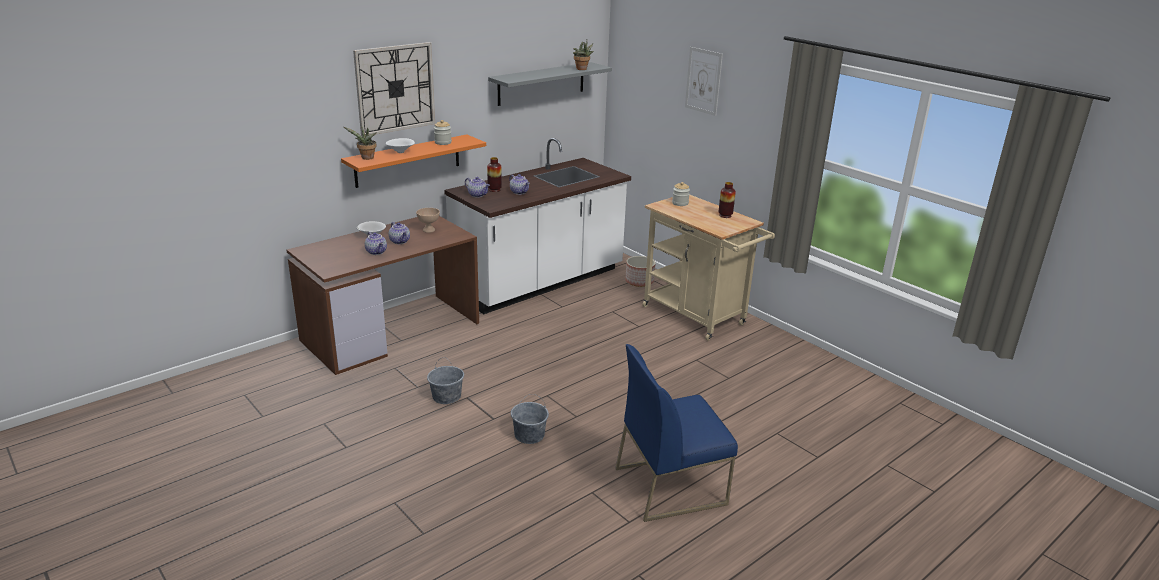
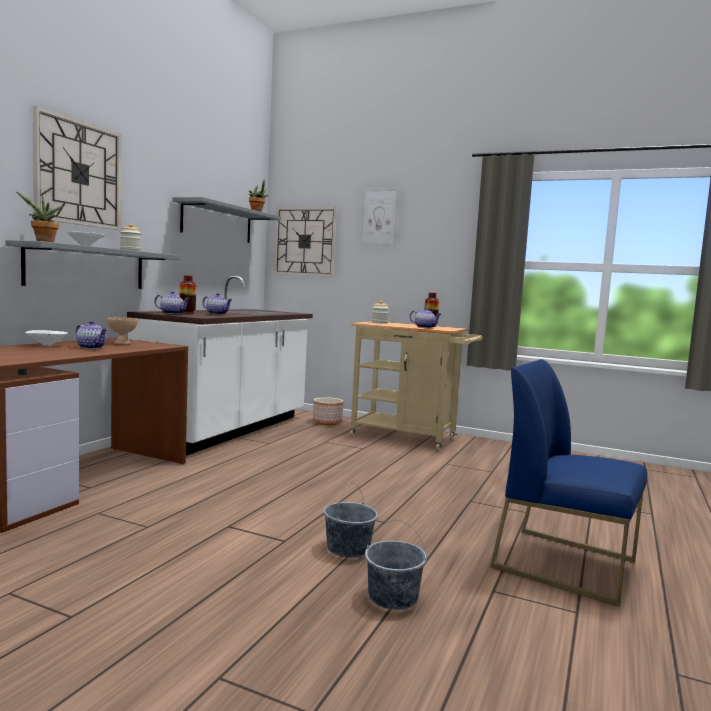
camera: 25 degrees left, 20 degrees down
orange shelf [341,134,486,188] -> grey shelf [5,240,181,289]
teapot [365,232,387,255] -> teapot moved to [410,307,441,328]
grey bucket [427,358,464,404] -> grey bucket moved to [365,520,427,610]
blue chair [615,344,738,522] -> blue chair turned 75 degrees clockwise [490,359,647,607]
none -> wall clock [274,207,337,277]

